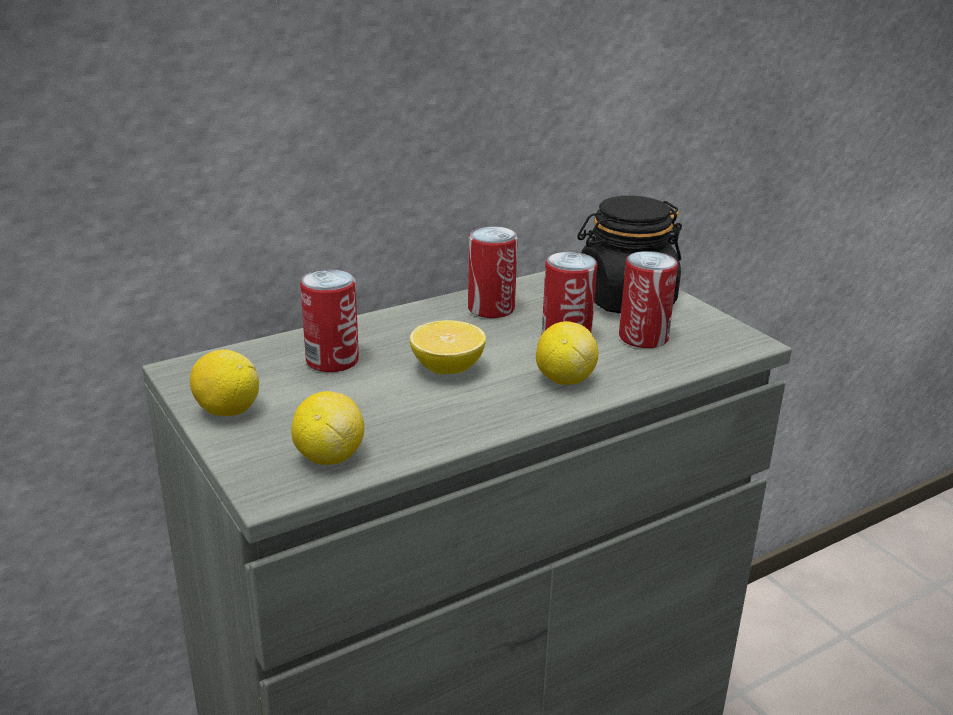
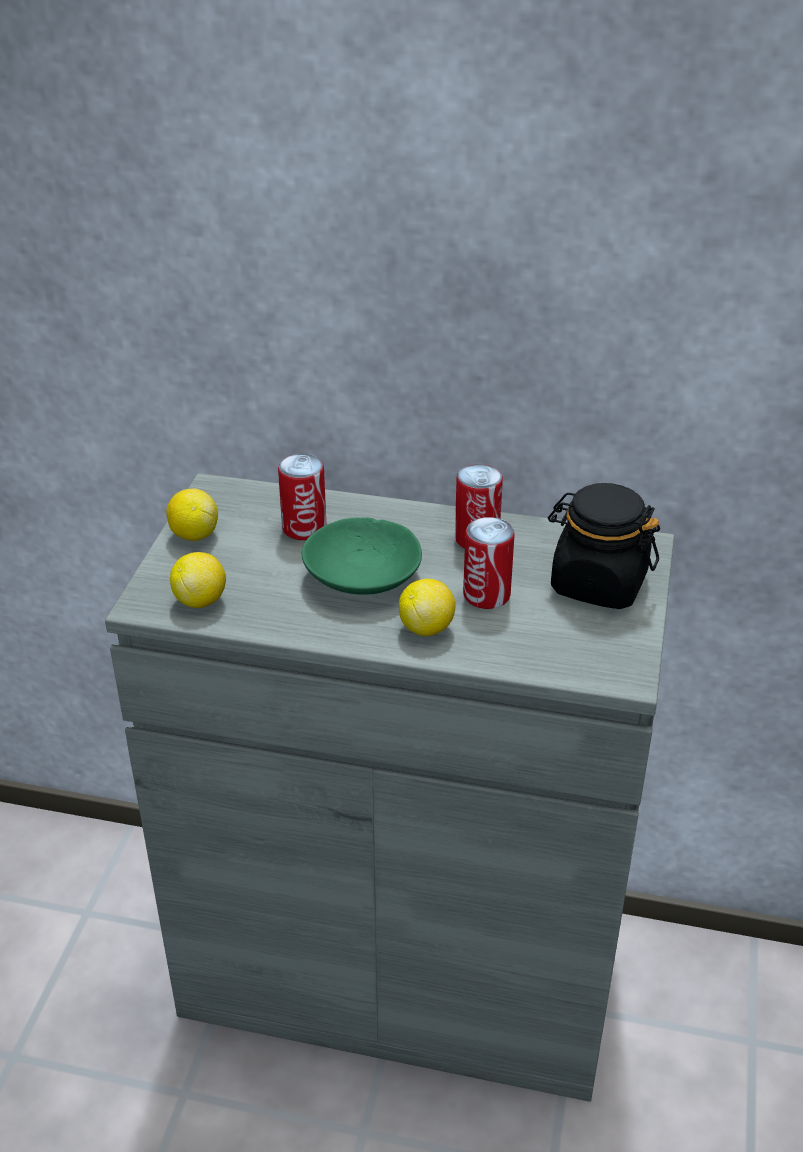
camera: 45 degrees right, 10 degrees up
lemon [410,320,486,374] -> green bowl [302,517,422,595]
can [619,251,678,348] -> none

